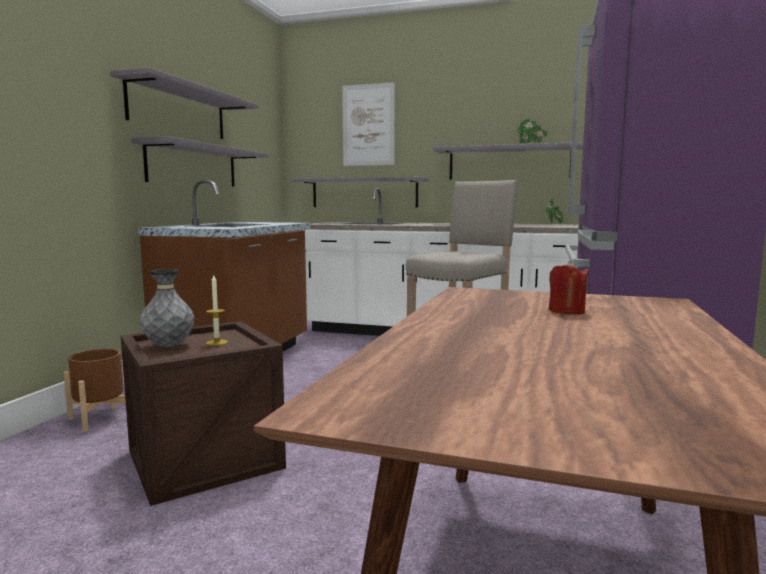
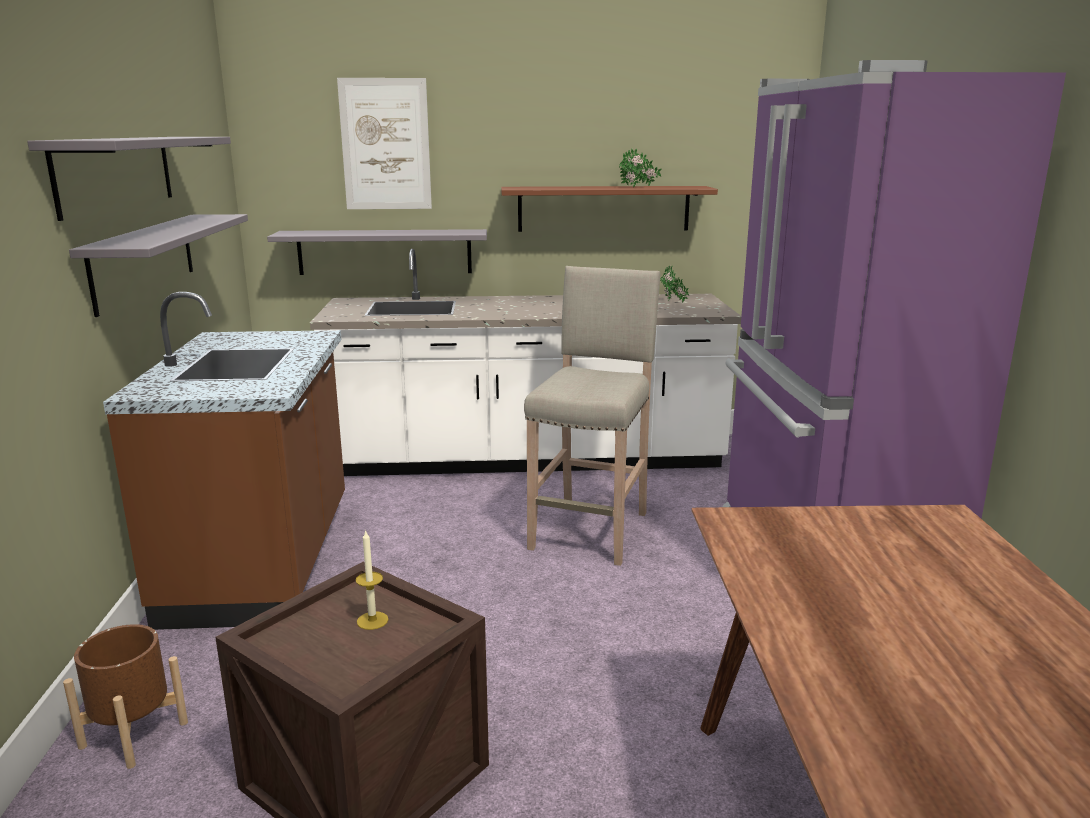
camera: 20 degrees left, 10 degrees up
grey vase [140,269,195,347] -> none
grey shelf [433,142,583,180] -> brown shelf [501,186,718,232]
red candle [548,260,589,315] -> none

